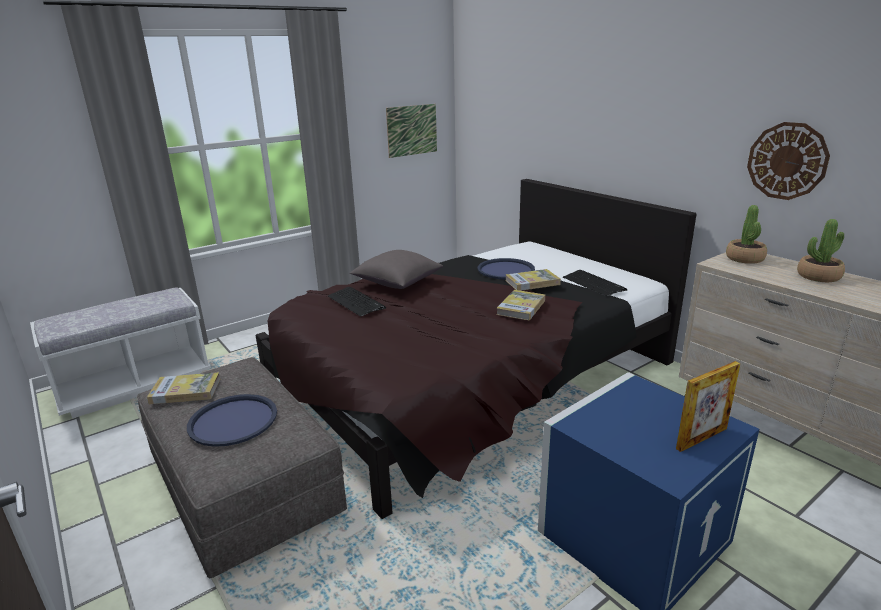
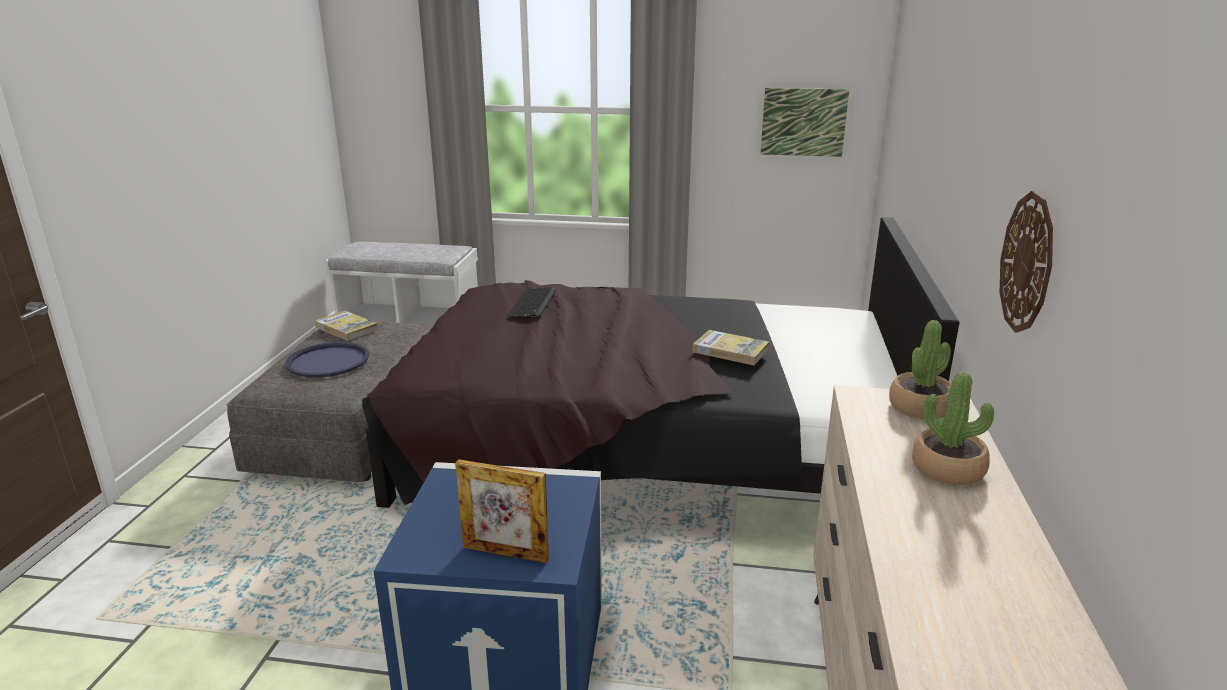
camera: 45 degrees right, 0 degrees up
grey pillow [350,250,443,289] -> none
blue tray [478,258,535,280] -> none
book [496,290,545,321] -> none
keyboard [563,270,627,296] -> none

